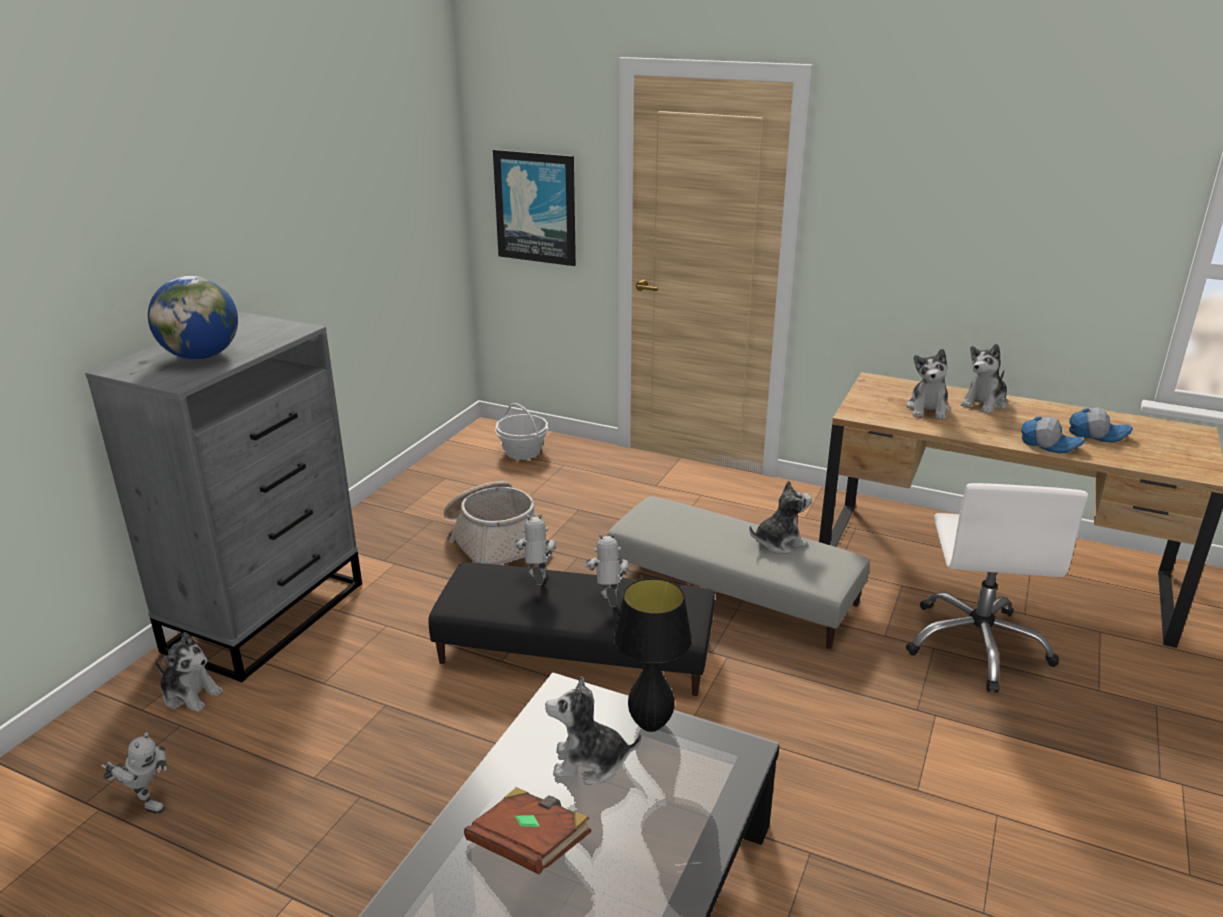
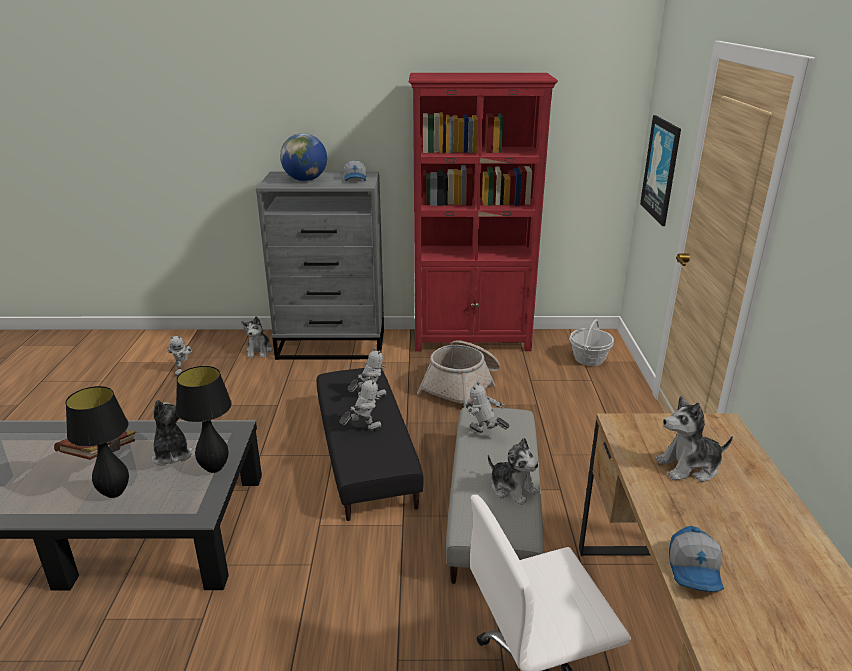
camera: 65 degrees right, 0 degrees up
plush toy [961,344,1007,414] -> none
cap [1069,407,1133,443] -> cap moved to [344,160,366,181]
none -> black table lamp [66,386,129,498]
none -> red bookcase [409,73,558,351]
none -> toy robot [465,381,510,433]

